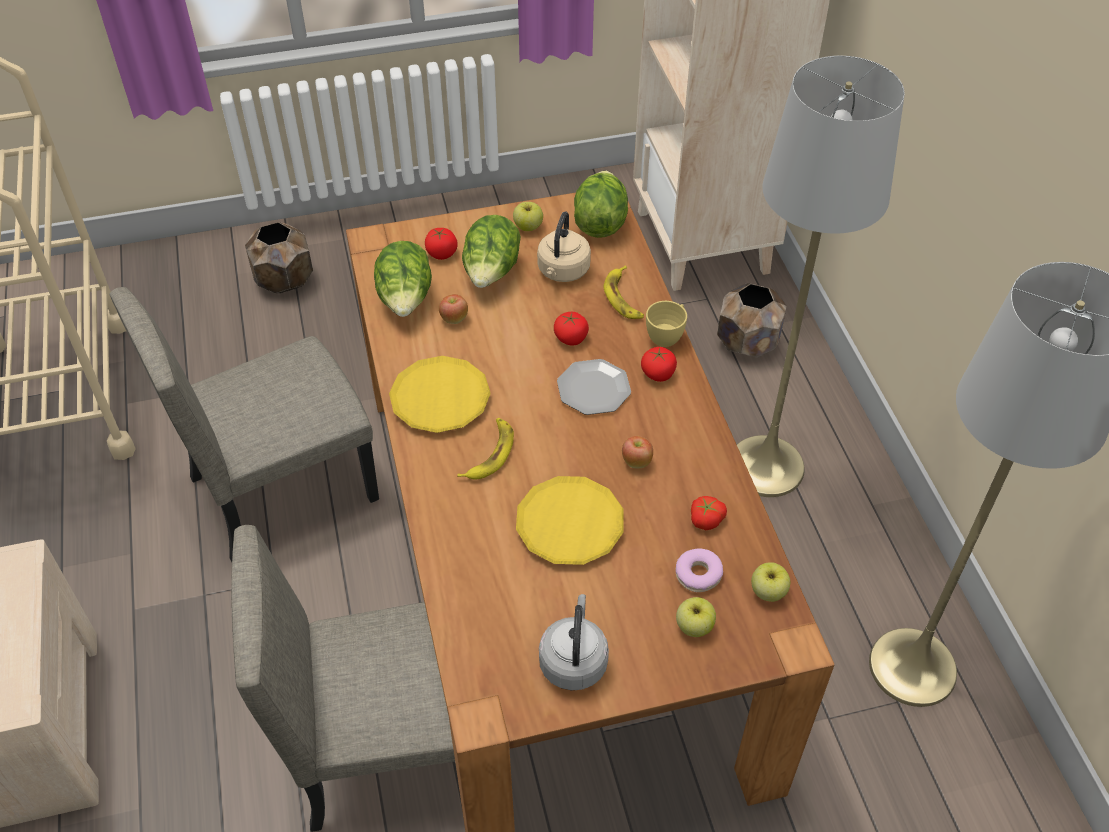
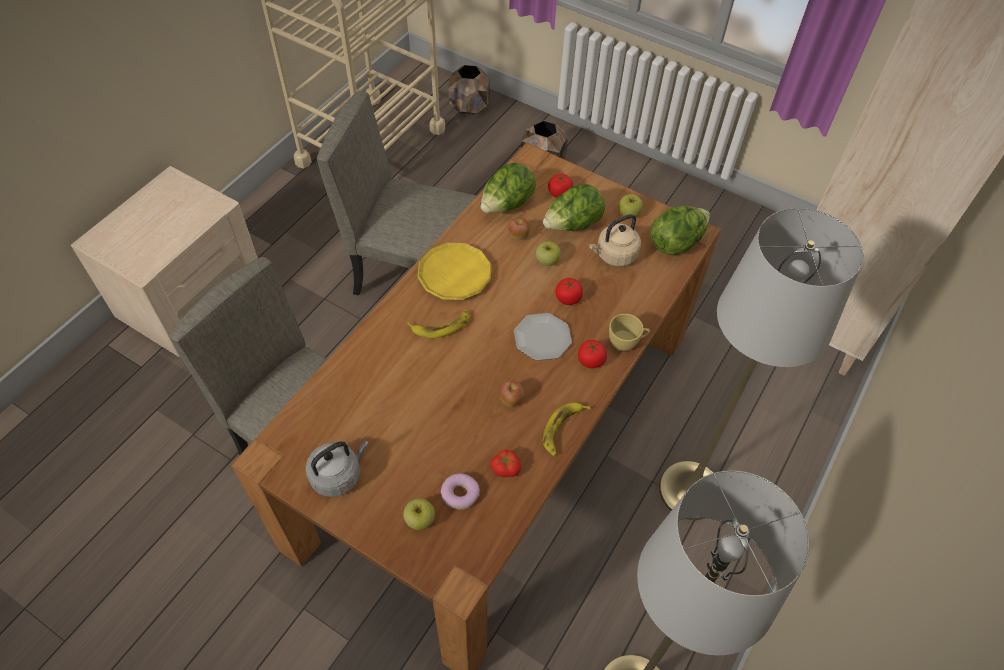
camera: 45 degrees right, 5 degrees up
yellow plate [516,476,624,565] -> none
banana [604,266,644,319] -> banana moved to [543,403,590,456]
brown planter [717,283,787,358] -> brown planter moved to [449,65,490,115]
apple [751,562,790,602] -> apple moved to [536,241,561,266]

